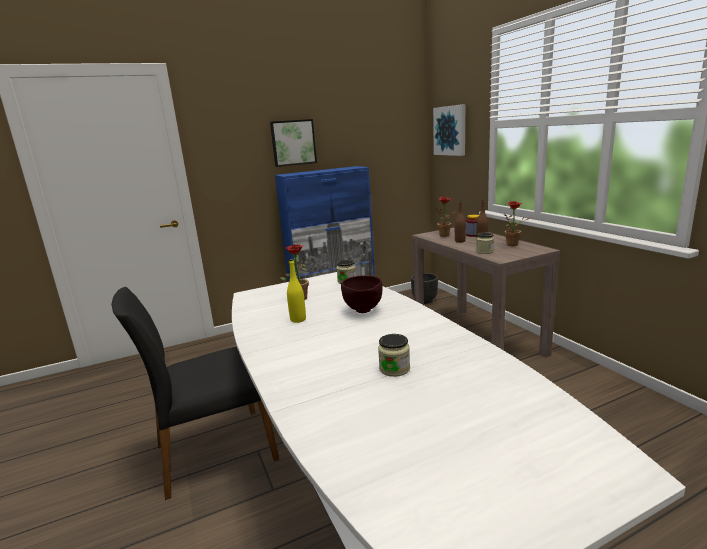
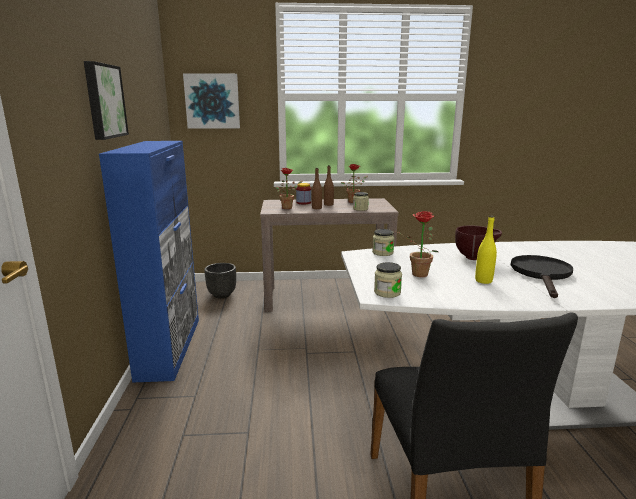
camera: 70 degrees left, 0 degrees up
jar [378,334,410,377] -> jar moved to [374,262,402,298]
none -> black frying pan [511,255,573,298]

